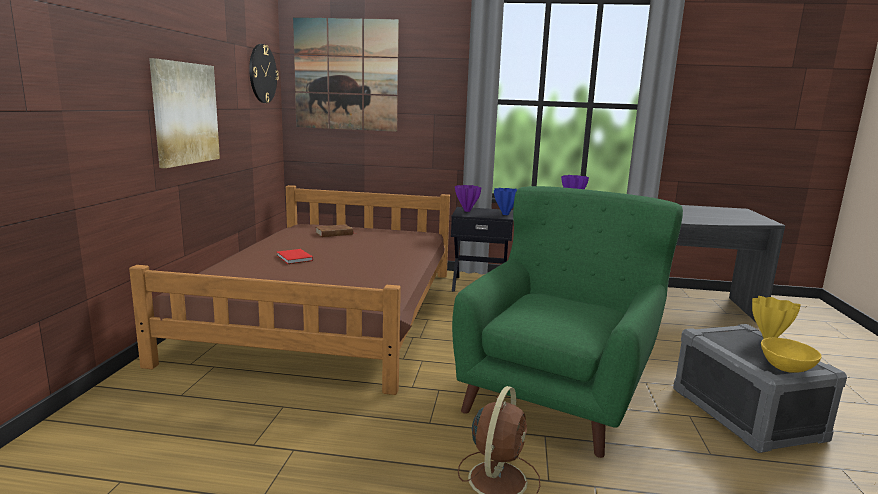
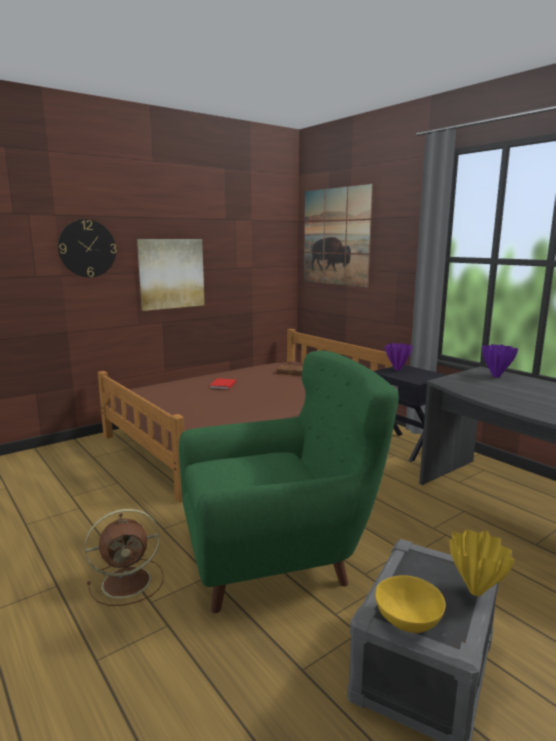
camera: 45 degrees right, 0 degrees up
wall clock [249,44,279,103] -> wall clock moved to [58,219,116,277]
blue vase [494,188,517,215] -> none

